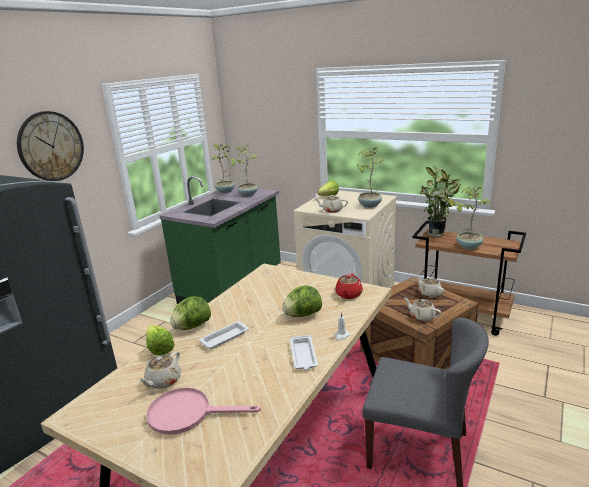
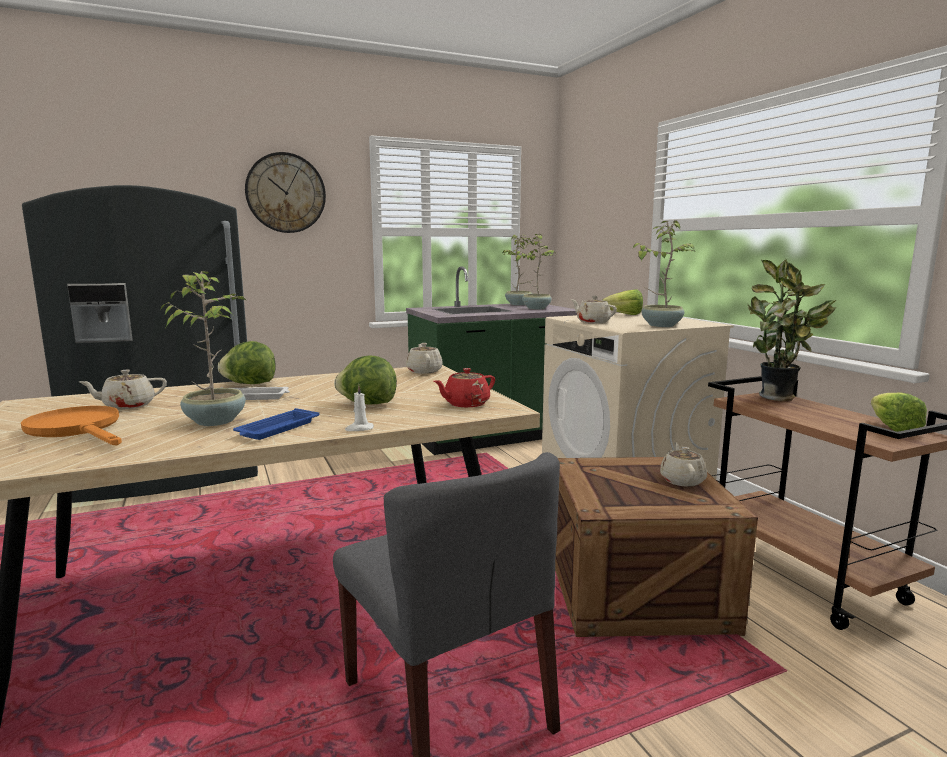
camera: 35 degrees right, 10 degrees down
lettuce [146,325,175,356] -> lettuce moved to [871,392,927,432]
pink frying pan [146,388,261,435] -> orange frying pan [21,406,122,445]
white tray [290,335,318,370] -> blue tray [233,408,319,440]
beige teapot [404,298,441,322] -> beige teapot moved to [406,343,443,374]
potted plant [454,185,490,249] -> potted plant moved to [161,271,246,426]

